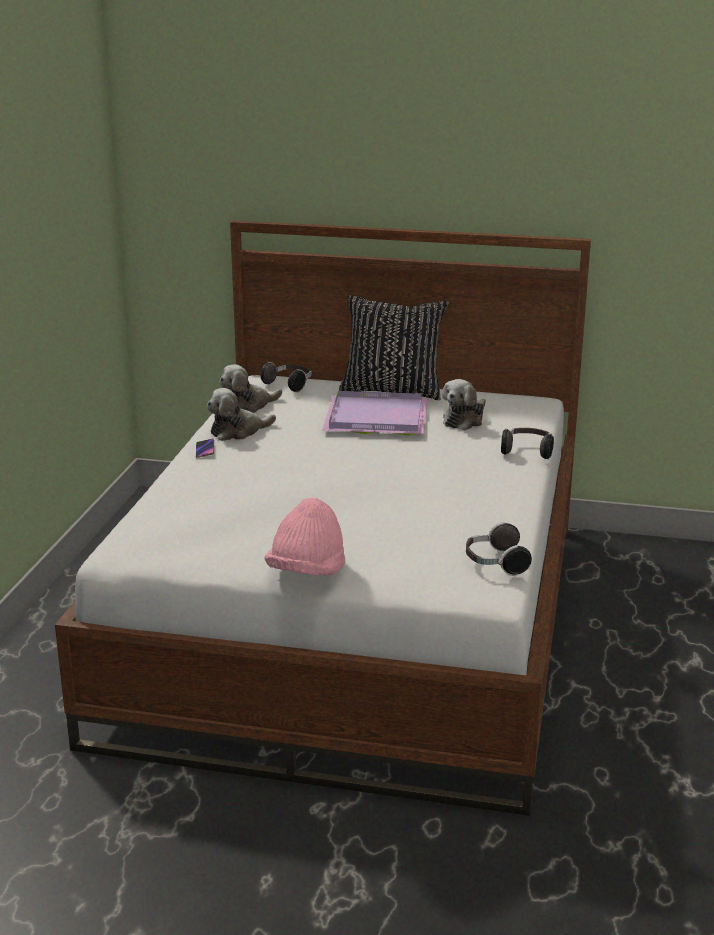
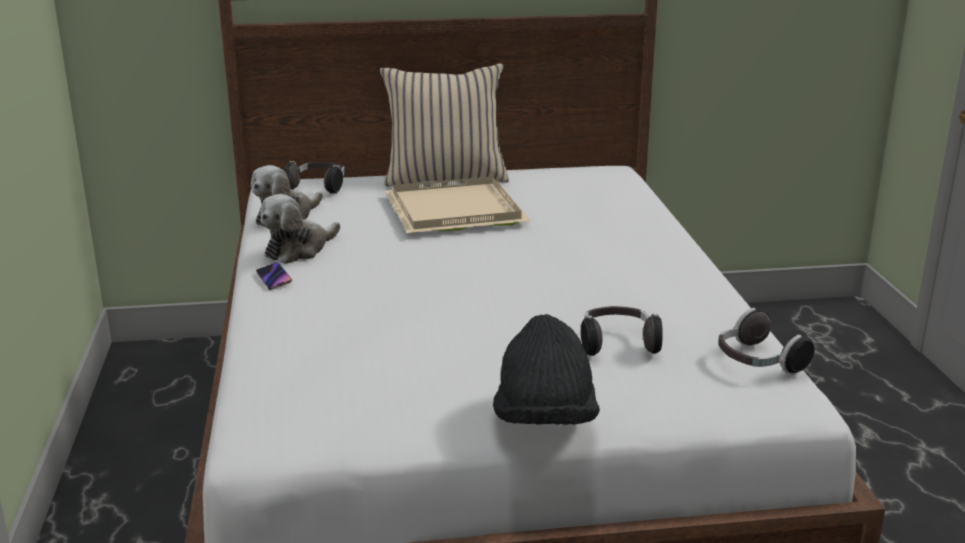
camera: 20 degrees left, 0 degrees up
pink hat [264,498,345,576] -> black hat [493,314,600,425]
purple tray [322,391,428,436] -> beige tray [385,176,531,233]
black pillow [339,295,449,400] -> beige pillow [380,63,509,186]
plush toy [442,379,486,430] -> none
headphones [501,428,554,459] -> headphones moved to [581,306,663,356]

